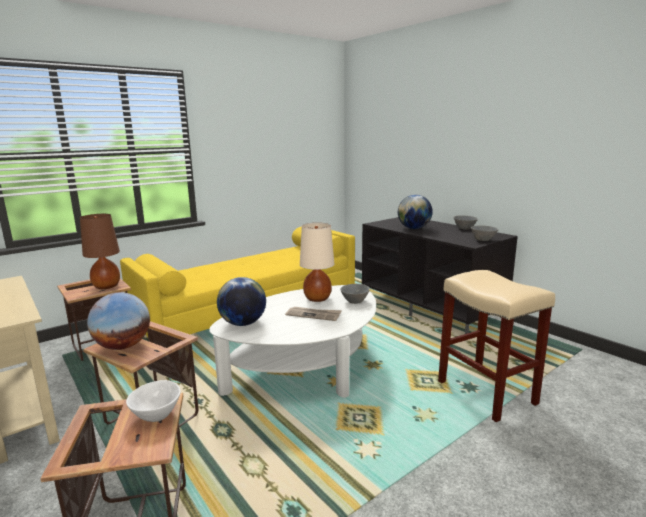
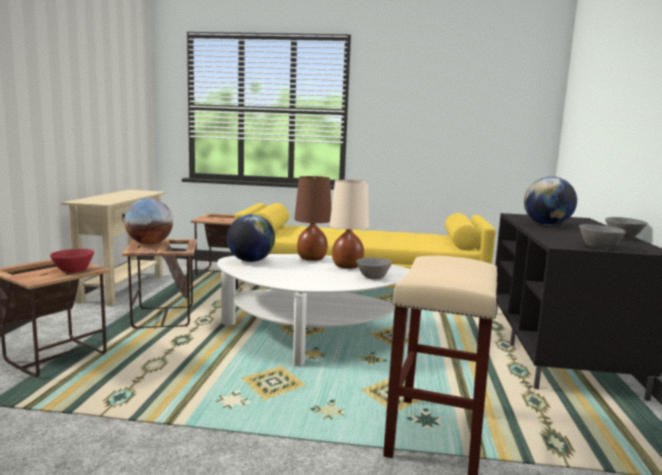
camera: 45 degrees right, 5 degrees down
brown table lamp [80,214,120,289] -> brown table lamp moved to [294,176,331,261]
white bowl [126,380,181,422] -> red bowl [50,249,94,273]
newspaper [285,307,342,321] -> none

